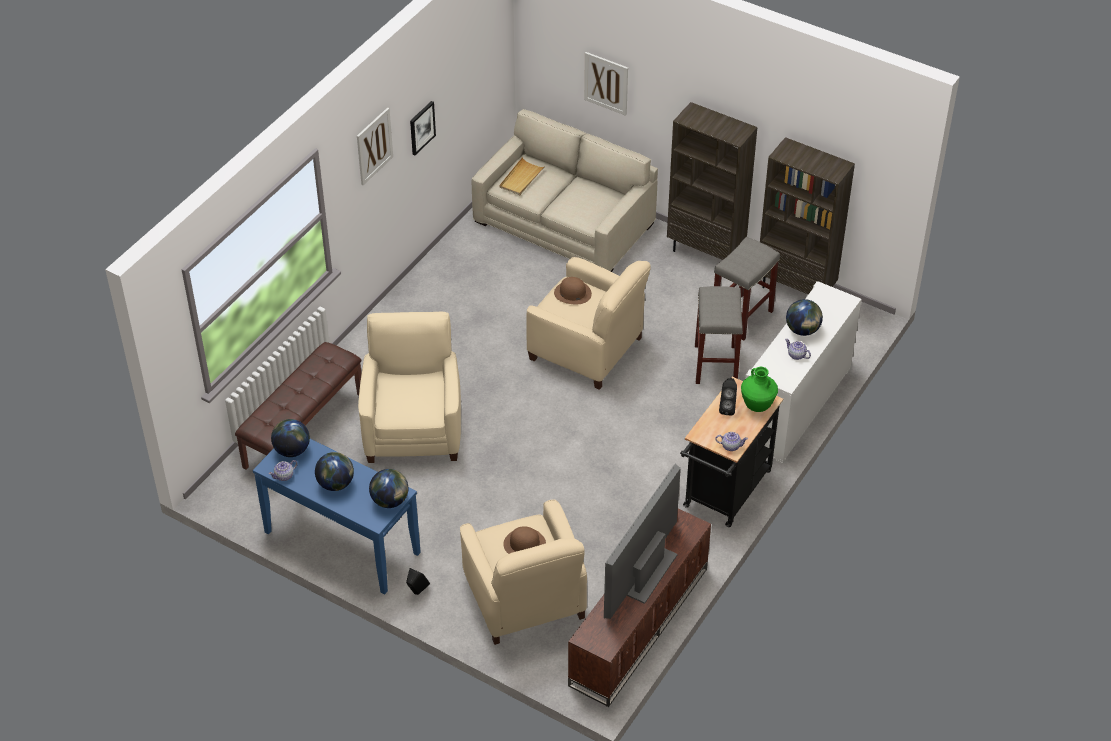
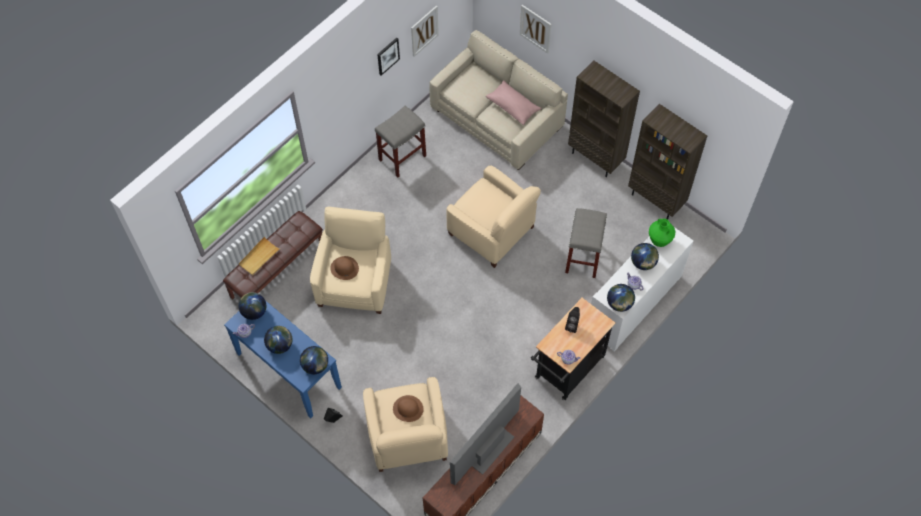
camera: 10 degrees right, 15 degrees up
picture [357,107,393,185] -> picture moved to [411,5,439,57]
beige tray [499,157,545,195] -> beige tray moved to [239,237,279,276]
brown hat [554,277,592,304] -> brown hat moved to [330,256,359,280]
grey stool [714,237,780,341] -> grey stool moved to [375,106,426,178]
green vase [741,367,778,412] -> green vase moved to [649,218,676,247]
none -> pink pillow [486,81,541,125]
none -> globe [607,284,635,312]

